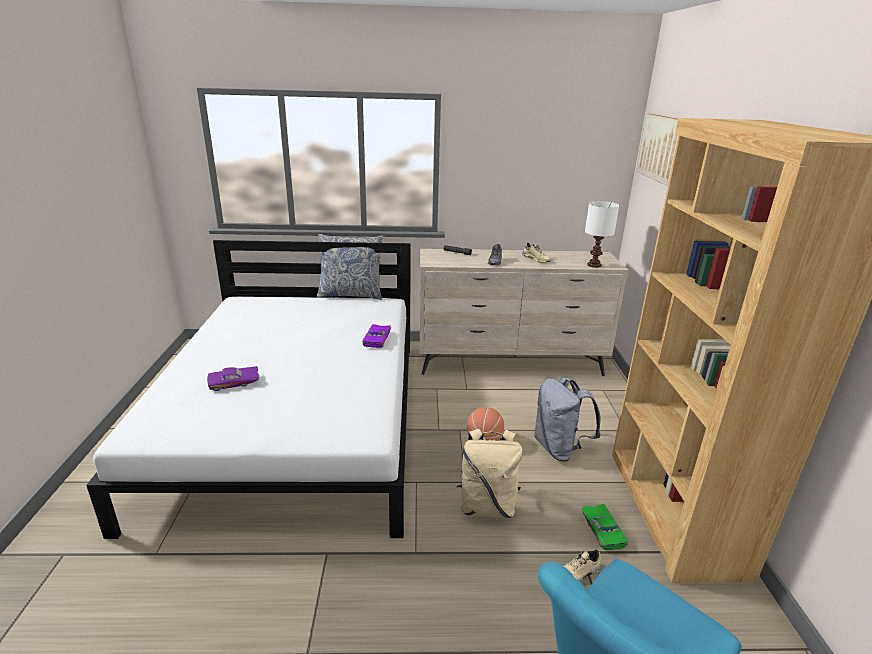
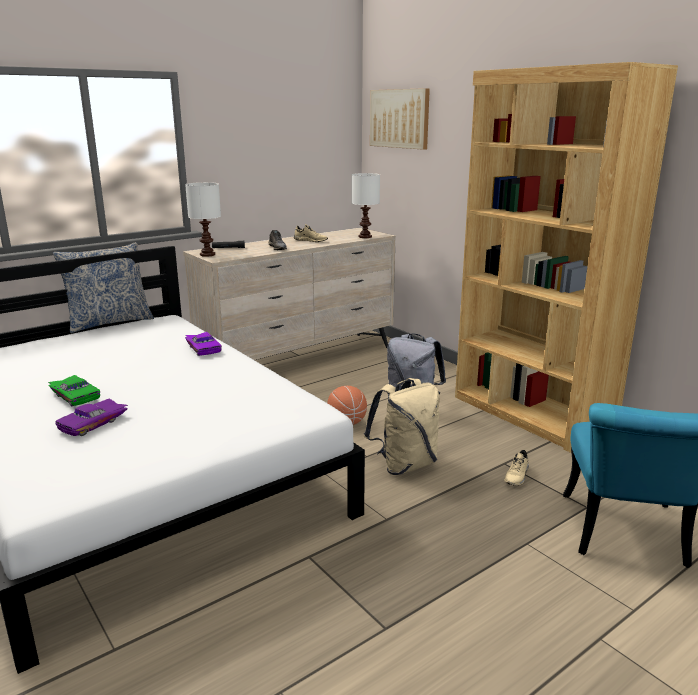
camera: 35 degrees left, 5 degrees down
green toy car [582,504,628,550] -> green toy car moved to [48,375,100,406]
none -> white table lamp [185,182,221,257]

